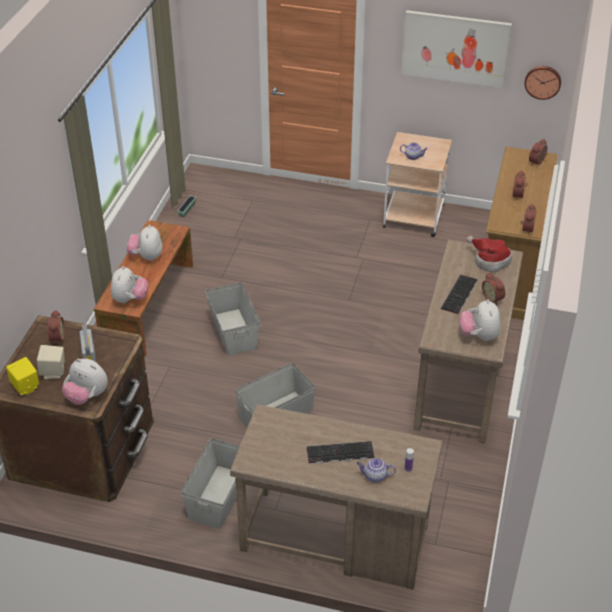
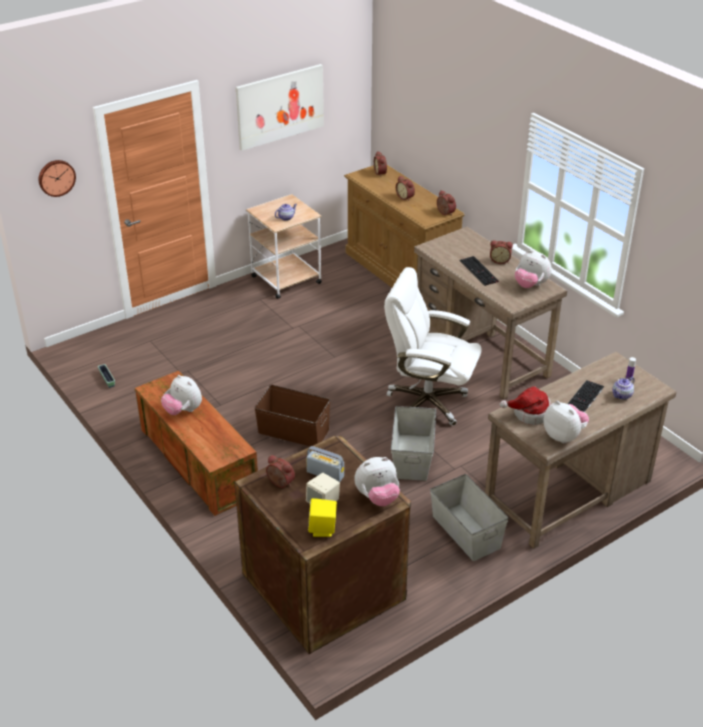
camera: 50 degrees left, 5 degrees down
plush toy [111,266,148,303] -> plush toy moved to [543,401,589,444]
grey storage box [205,282,260,356] -> brown storage box [254,385,330,446]
hat [467,236,513,273] -> hat moved to [500,386,551,425]
wall clock [524,66,561,100] -> wall clock moved to [38,160,76,197]
none -> white office chair [384,267,482,426]

